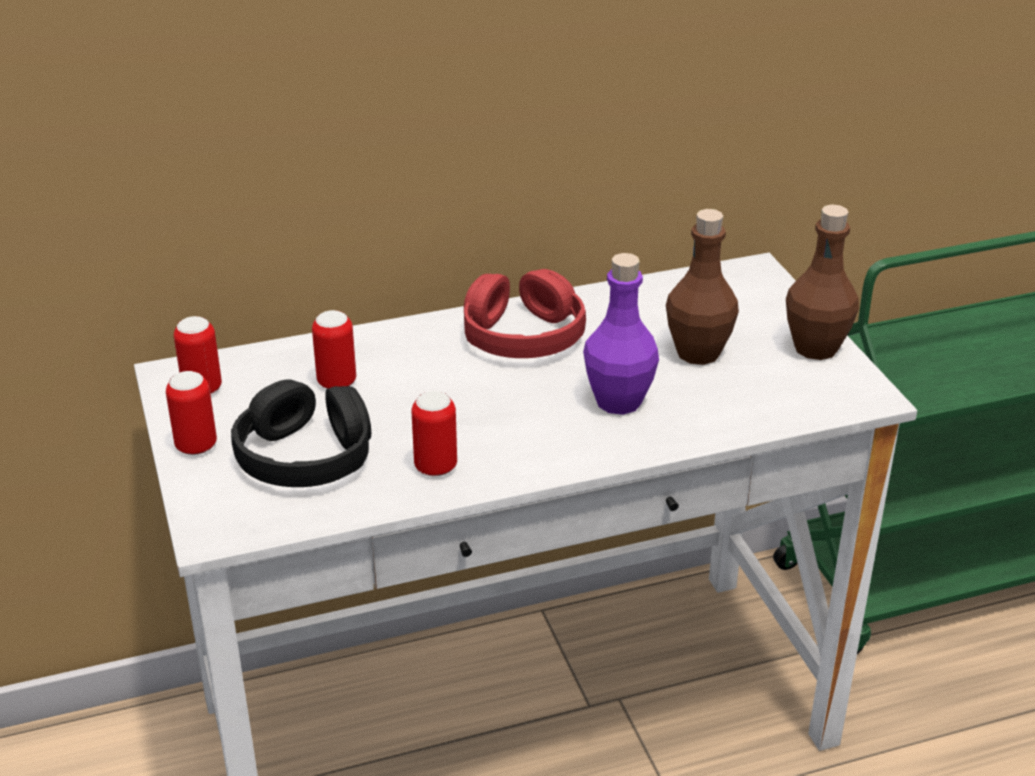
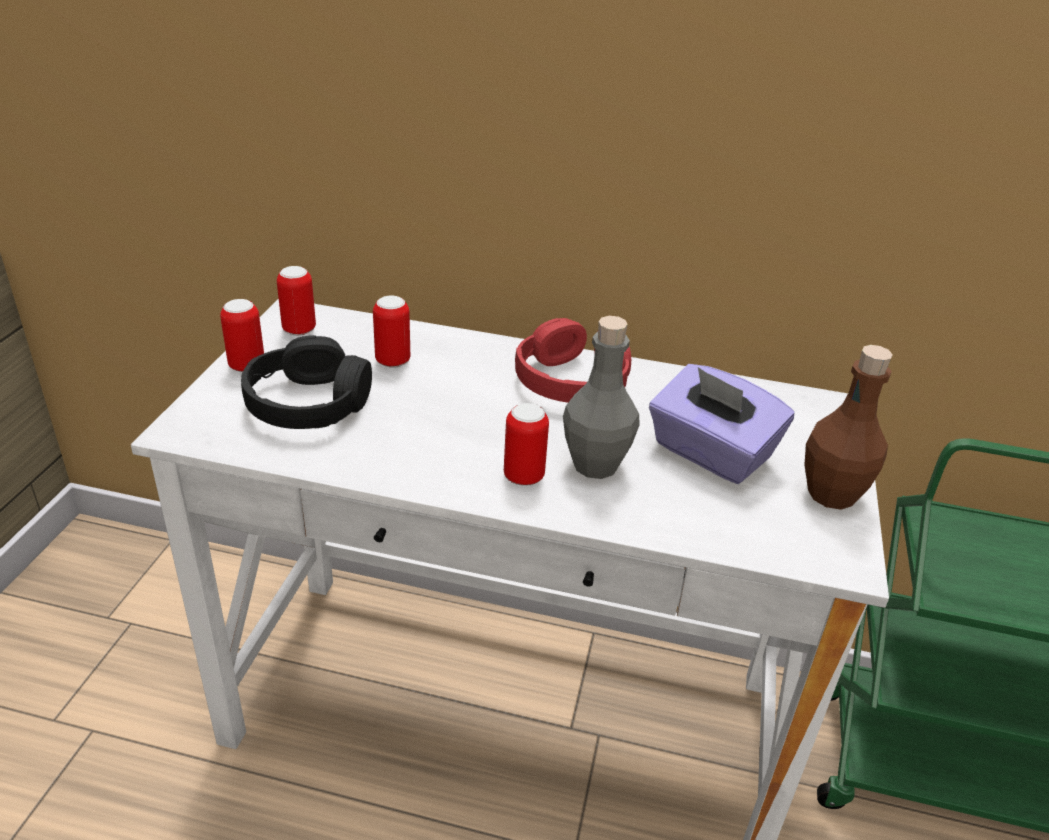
camera: 30 degrees right, 0 degrees up
can [411,391,457,476] -> can moved to [504,403,549,486]
purple bottle [583,253,659,415] -> grey bottle [563,316,640,479]
brown bottle [666,209,739,365] -> purple tissue box [649,364,795,484]

